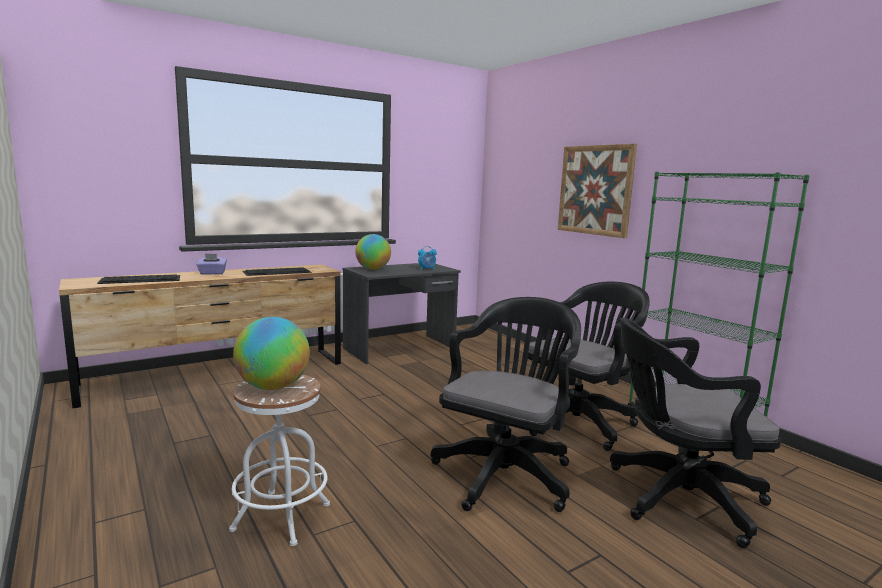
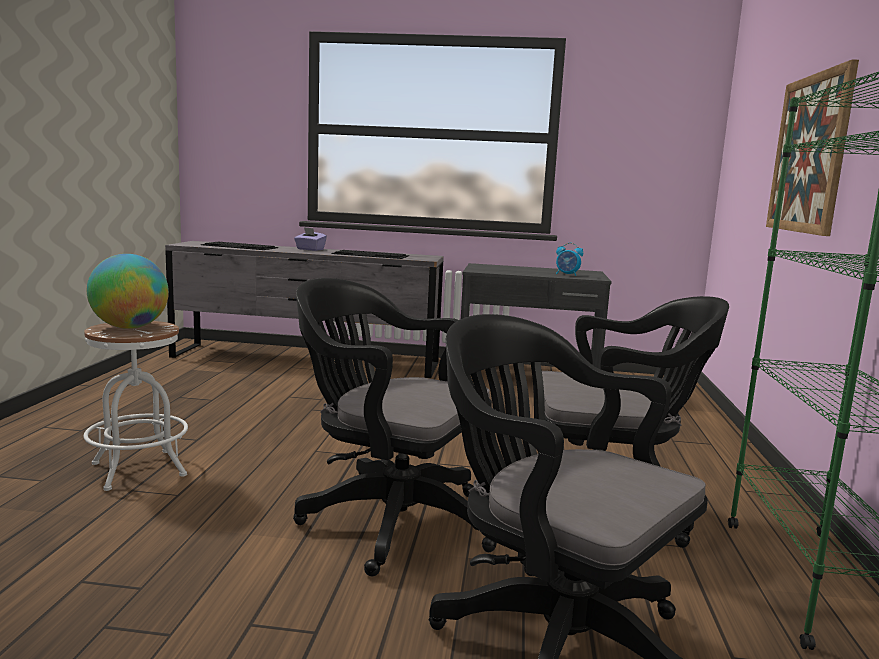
camera: 40 degrees right, 0 degrees up
brown dresser [59,264,341,409] -> grey dresser [165,241,444,378]
globe [355,234,391,270] -> none
black office chair [431,297,581,512] -> black office chair turned 135 degrees counterclockwise [293,278,497,576]

